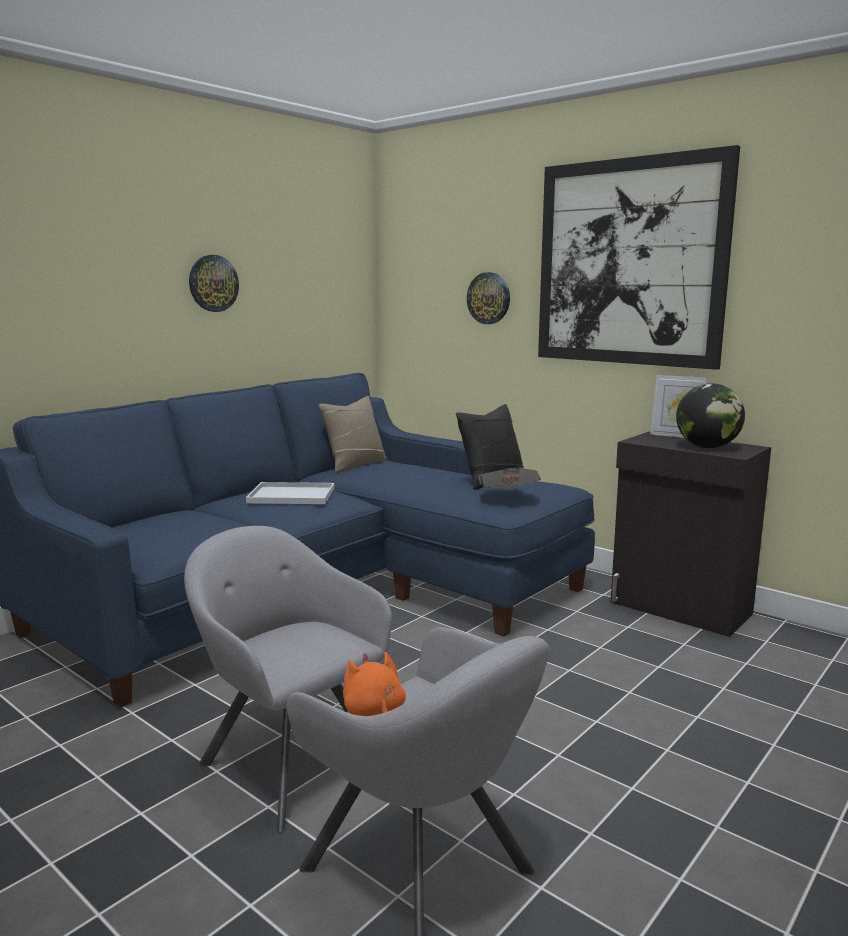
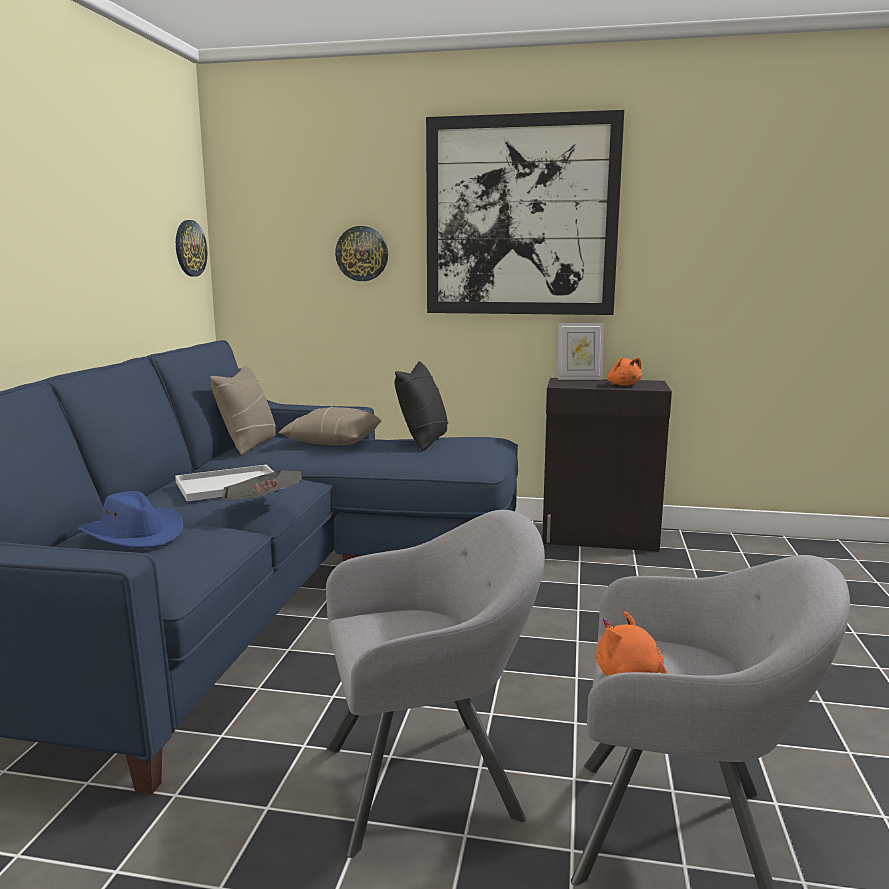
camera: 30 degrees left, 0 degrees up
grey armchair [184,526,392,833] -> grey armchair turned 150 degrees clockwise [326,510,545,858]
wall clock [189,255,239,312] -> wall clock moved to [176,220,207,276]
newspaper [478,467,541,488] -> newspaper moved to [223,470,302,500]
globe [676,383,745,448] -> orange plush toy [608,358,642,386]
none -> blue hat [77,491,183,548]
none -> beige pillow [278,407,382,445]

